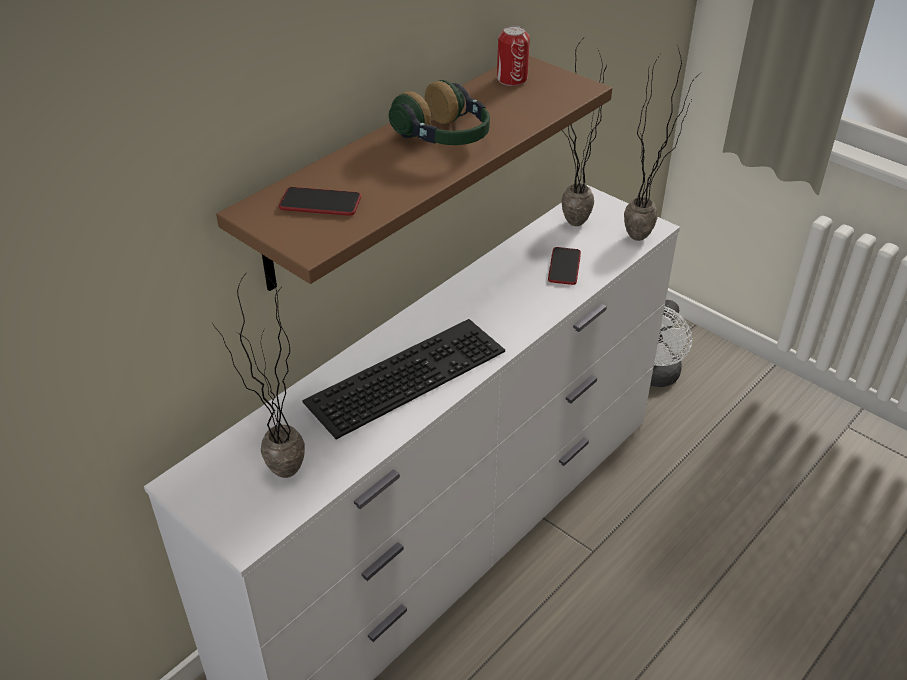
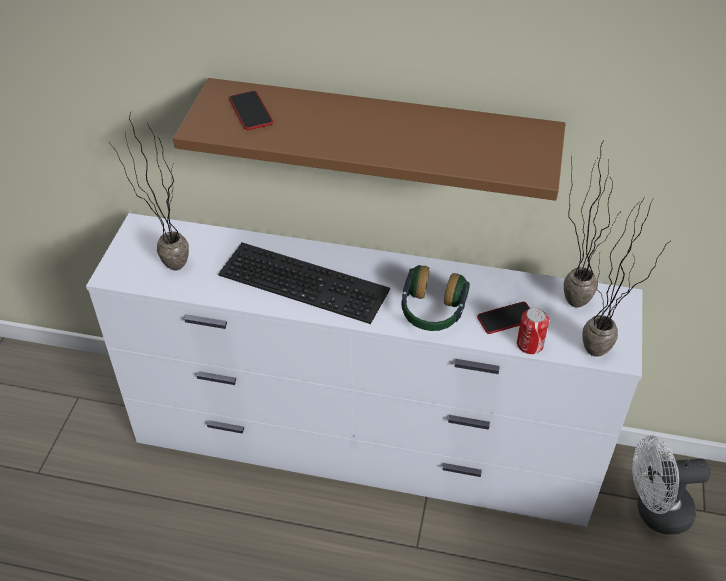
camera: 60 degrees right, 5 degrees up
headphones [389,80,490,145] -> headphones moved to [402,265,470,331]
can [497,26,530,86] -> can moved to [517,308,549,354]

